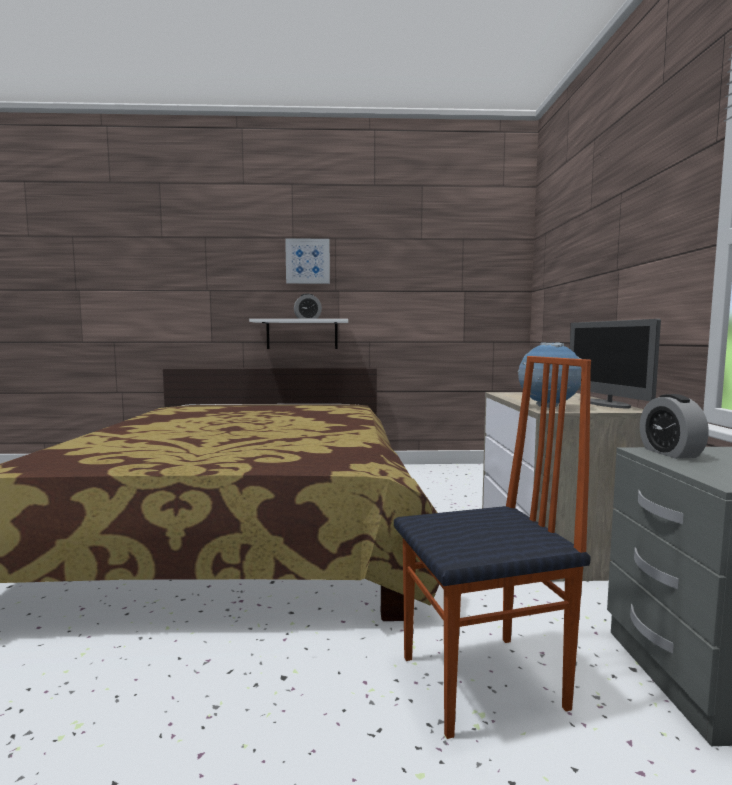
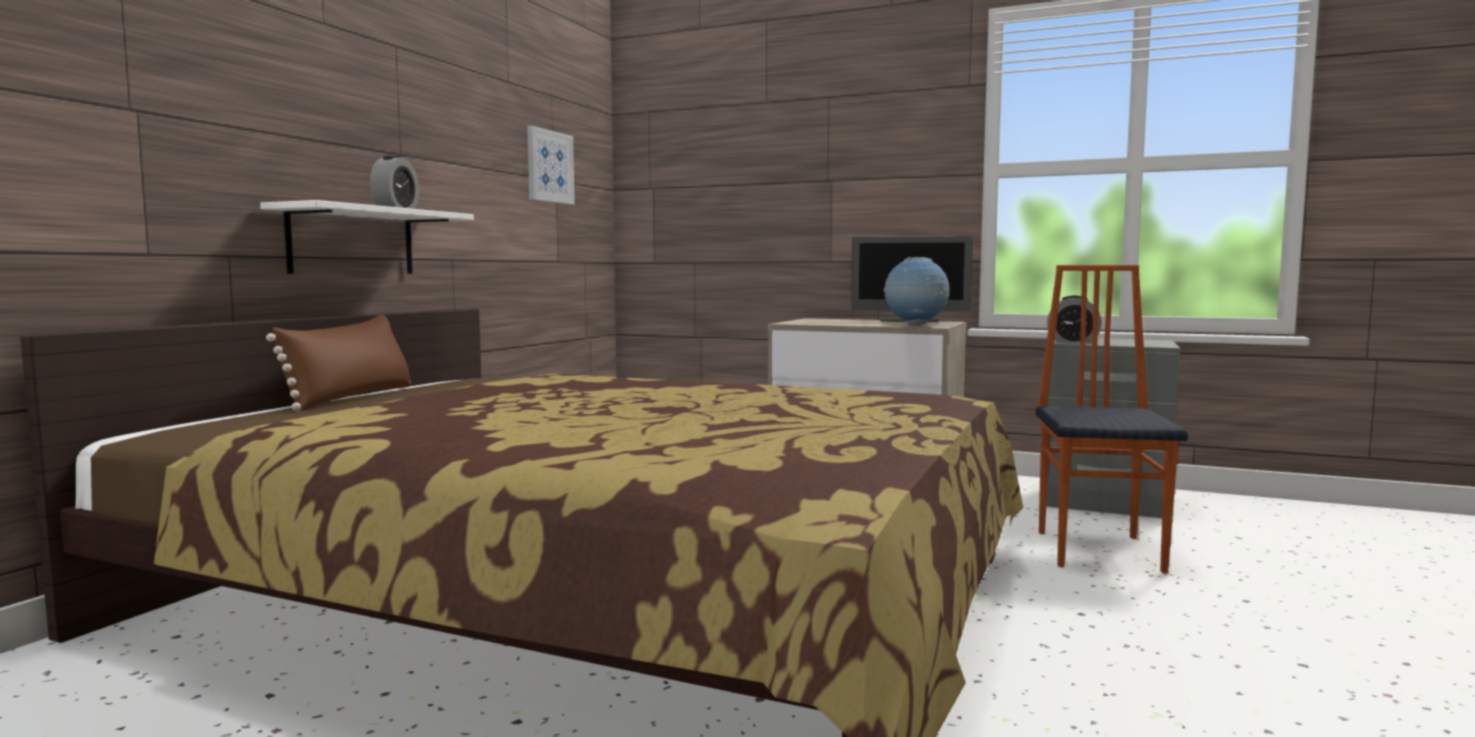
camera: 65 degrees left, 0 degrees up
picture [285,238,330,284] -> picture moved to [527,126,575,205]
none -> brown pillow [266,315,410,411]

